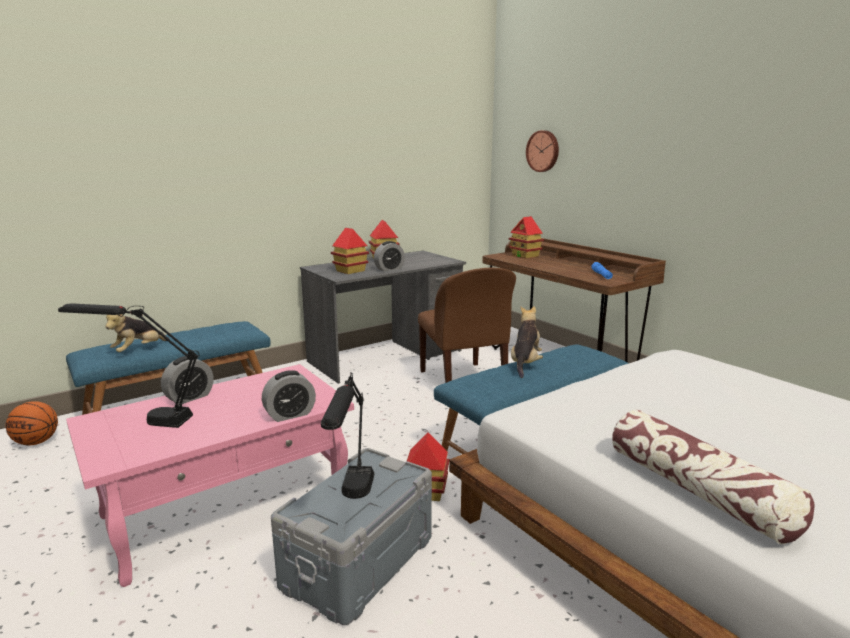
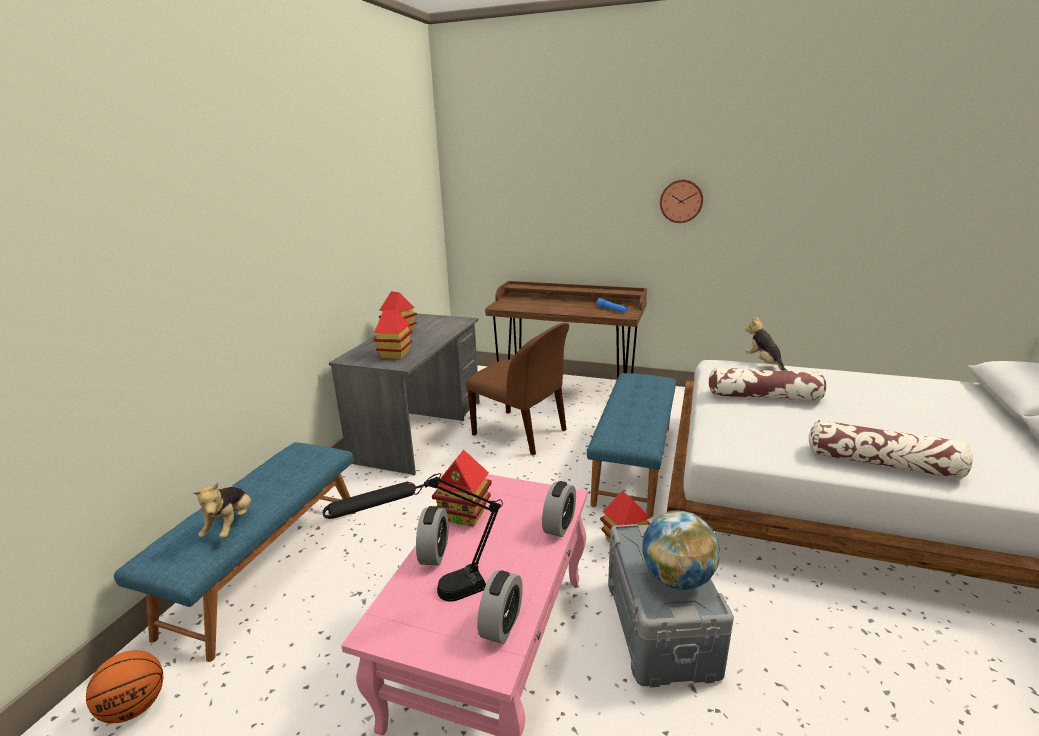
camera: 35 degrees left, 5 degrees up
black table lamp [321,372,374,499] -> globe [642,510,720,590]
alarm clock [374,241,405,271] -> alarm clock moved to [477,570,523,644]
toy house [509,216,544,258] -> toy house moved to [432,450,492,527]
plush toy [511,306,543,378] -> plush toy moved to [745,317,788,371]
wall clock [526,130,559,172] -> wall clock moved to [660,180,703,223]
none -> pillow [709,367,827,401]

